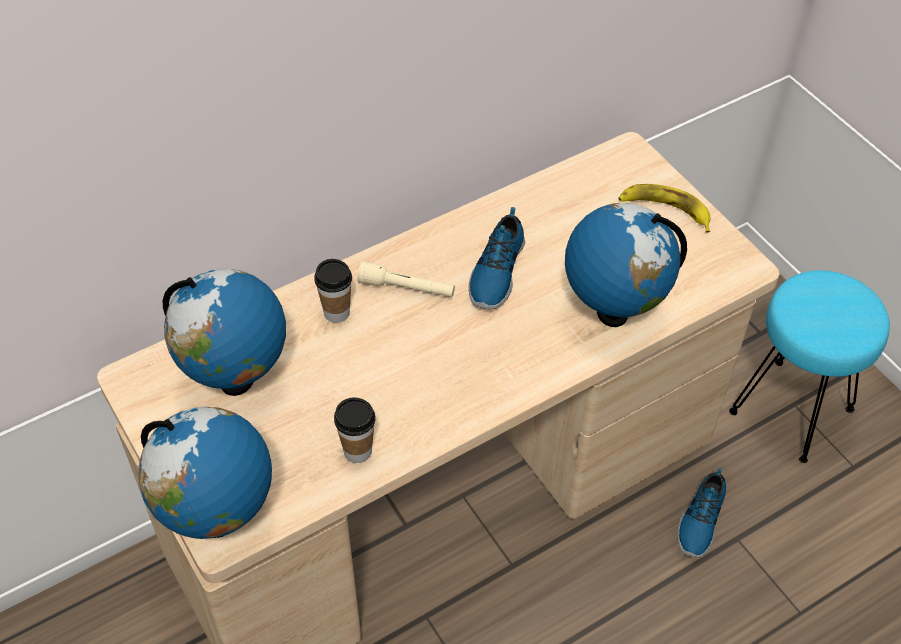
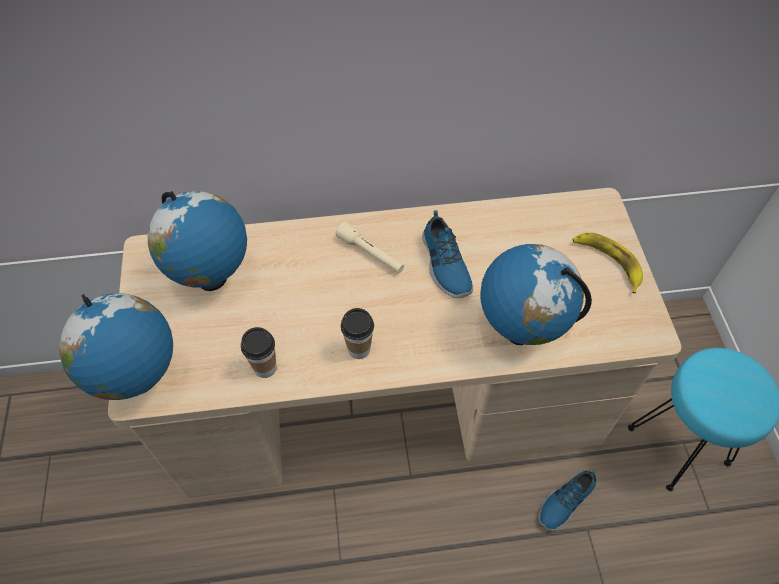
camera: 25 degrees right, 5 degrees up
cup [314,259,352,323] -> cup moved to [341,308,374,359]
shoe [469,207,525,309] -> shoe turned 60 degrees counterclockwise [422,210,473,298]

